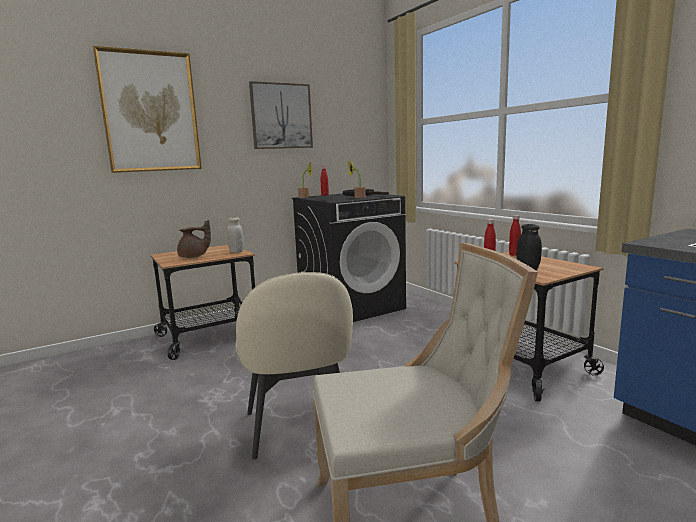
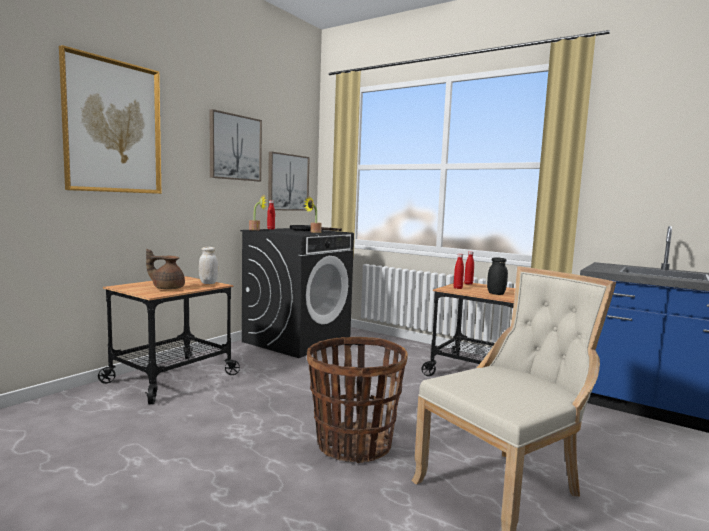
camera: 25 degrees left, 5 degrees down
brown teapot [177,220,211,258] -> brown teapot turned 135 degrees counterclockwise [146,249,185,290]
beige chair [236,272,353,459] -> basket [307,337,408,463]
none -> picture [268,152,310,211]

